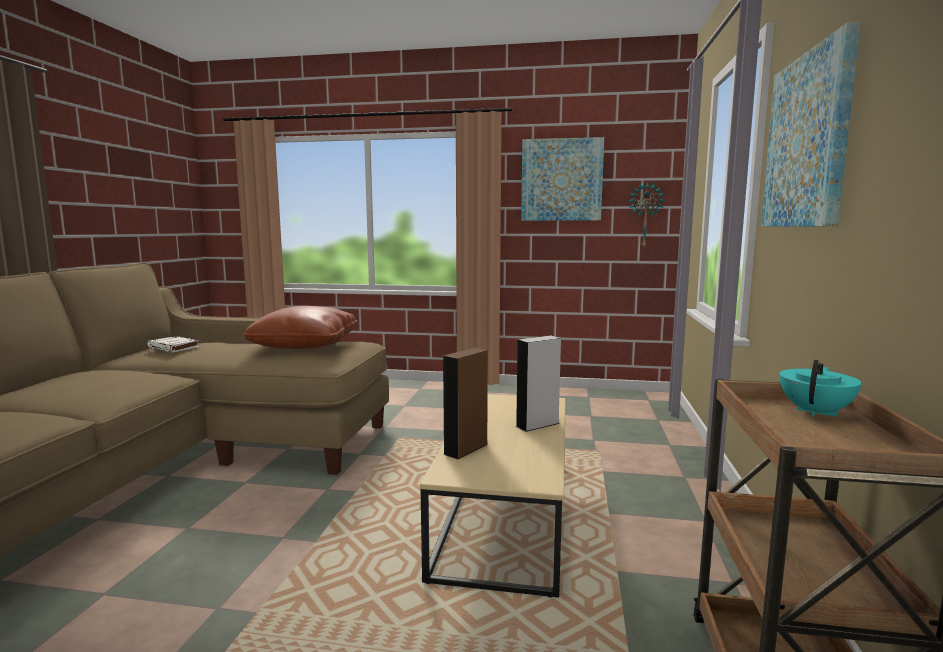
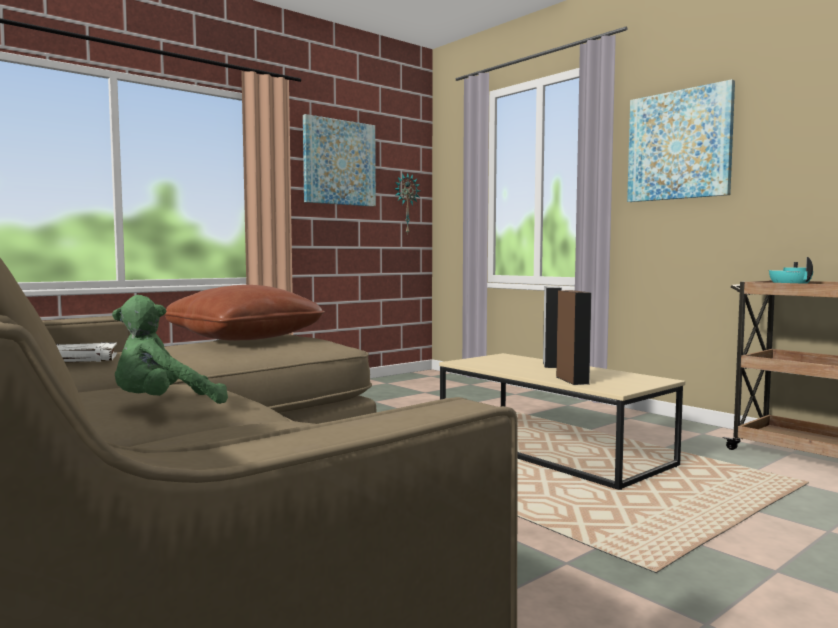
camera: 50 degrees left, 5 degrees down
none -> green plush toy [112,295,228,404]

